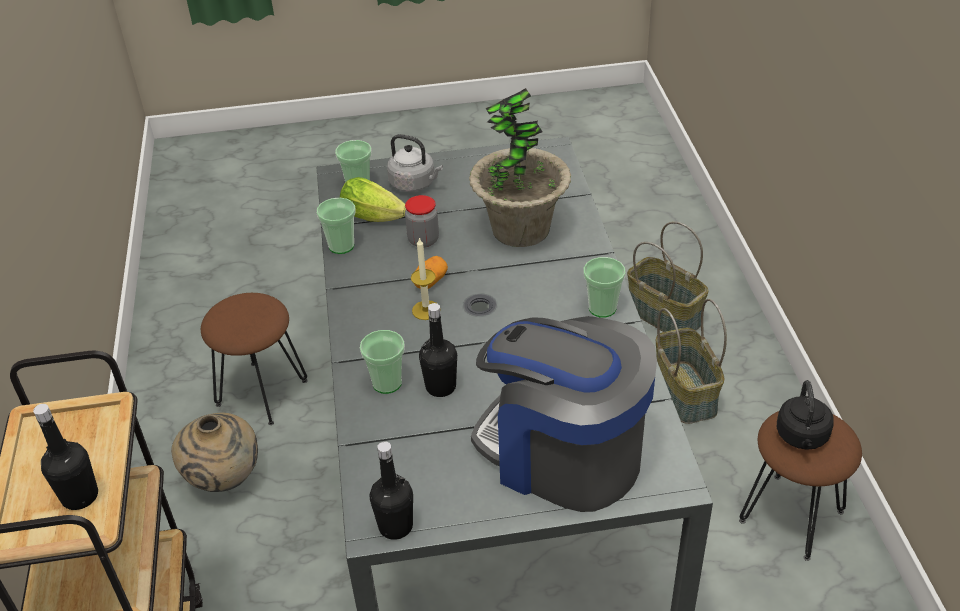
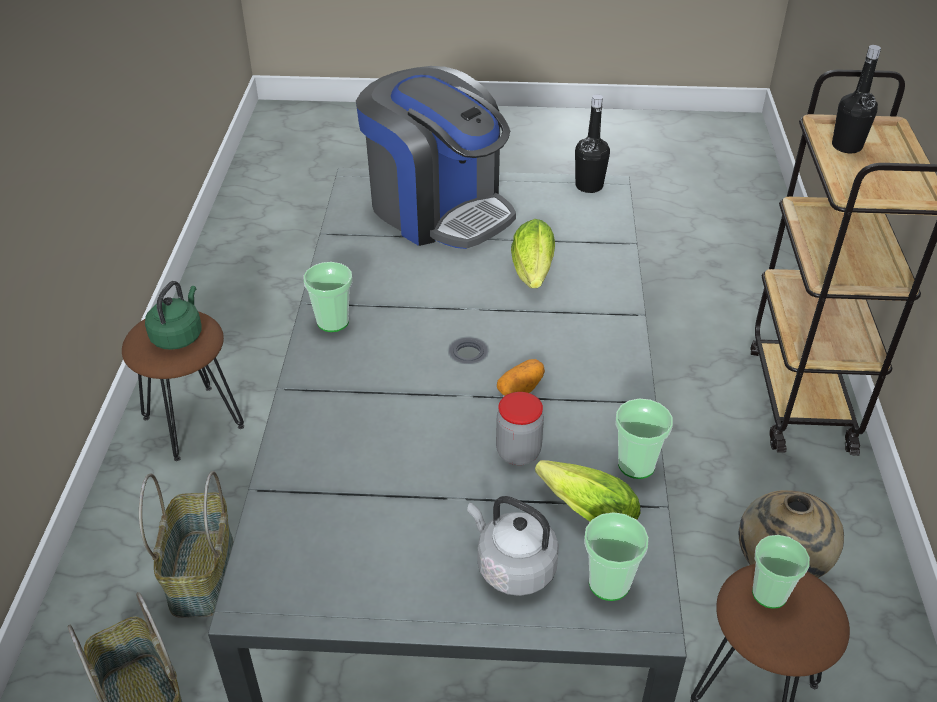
camera: 170 degrees left, 0 degrees up
cup [360,330,405,394] -> cup moved to [752,535,810,609]
candle [411,237,441,320] -> none
black bottle [419,303,457,397] -> lettuce [511,219,555,288]
potted plant [469,88,571,247] -> none
black kettle [777,380,834,450] -> green kettle [145,281,202,350]

